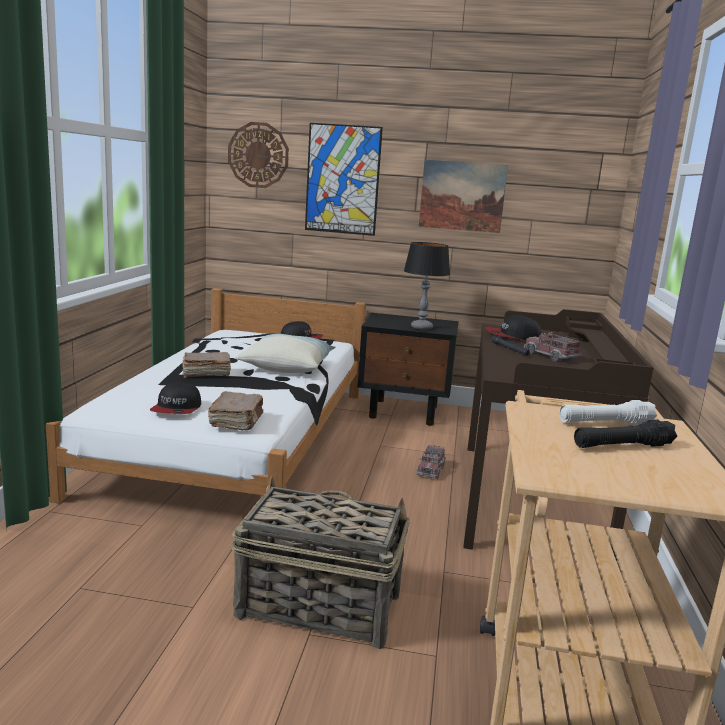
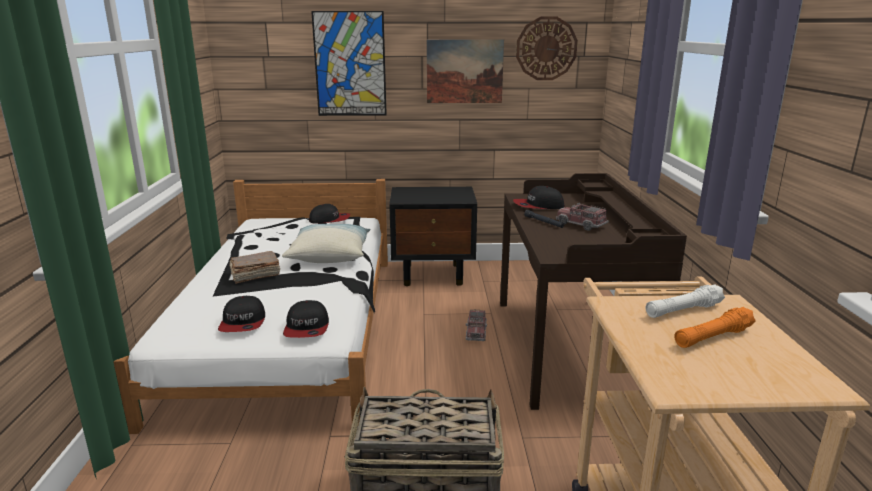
camera: 10 degrees left, 5 degrees up
brown book [208,391,263,431] -> cap [283,300,329,338]
wall clock [228,122,289,188] -> wall clock moved to [516,16,578,80]
table lamp [404,242,450,330] -> none
black flashlight [574,420,677,448] -> orange flashlight [674,307,756,348]

